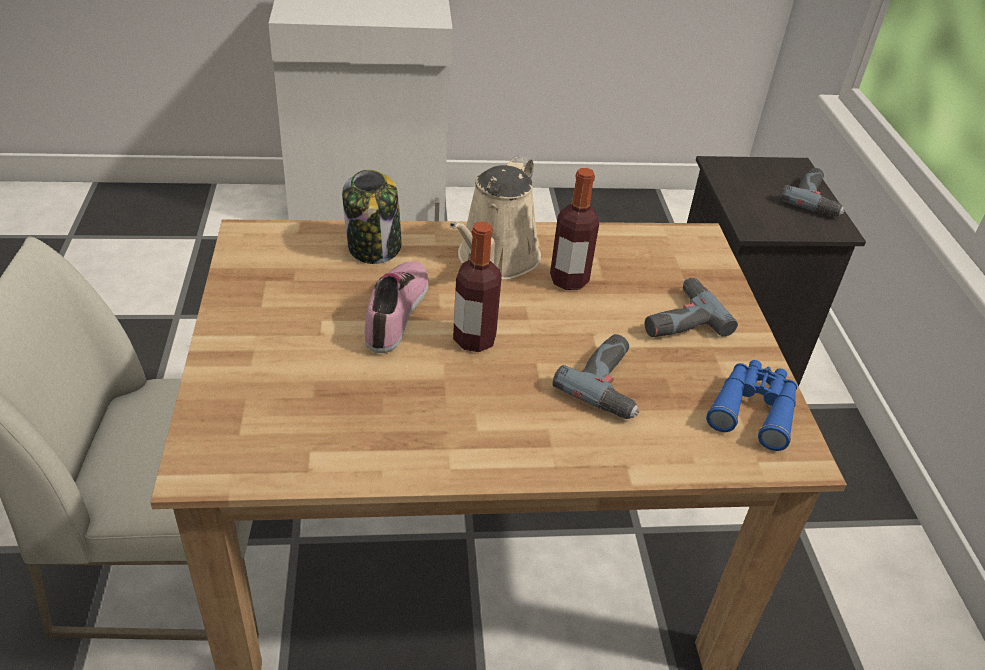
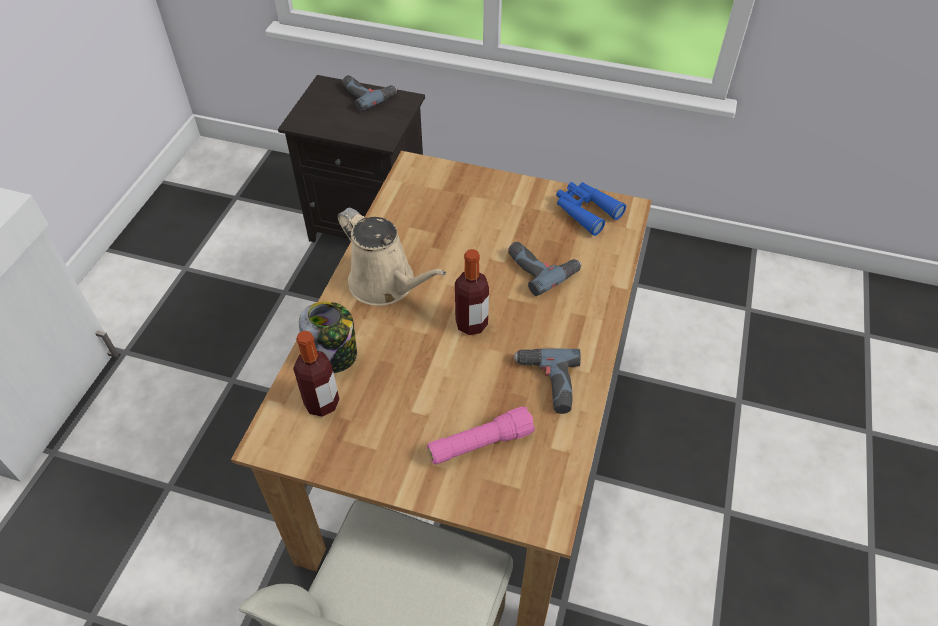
camera: 65 degrees left, 10 degrees up
shoe [364,261,428,353] -> none
bottle [550,168,599,290] -> bottle moved to [293,331,340,417]
power drill [645,278,738,337] -> power drill moved to [513,348,581,414]
none -> pink flashlight [427,407,535,465]

